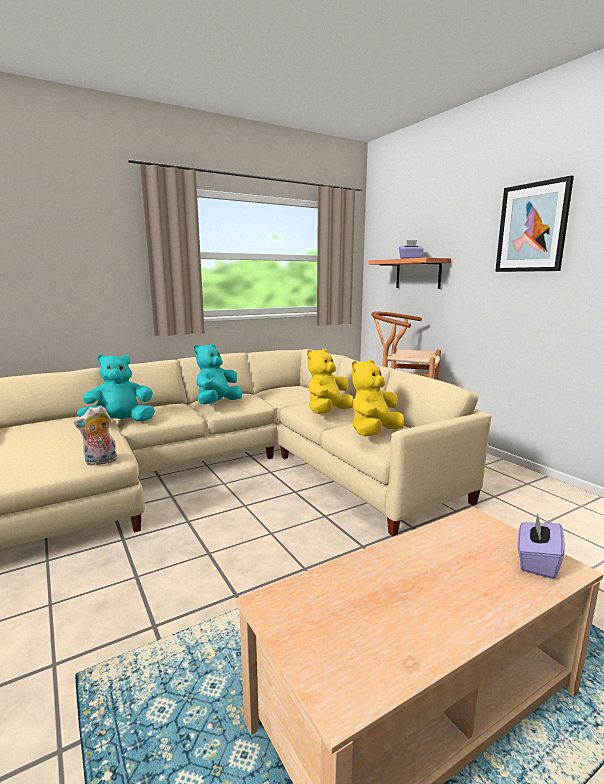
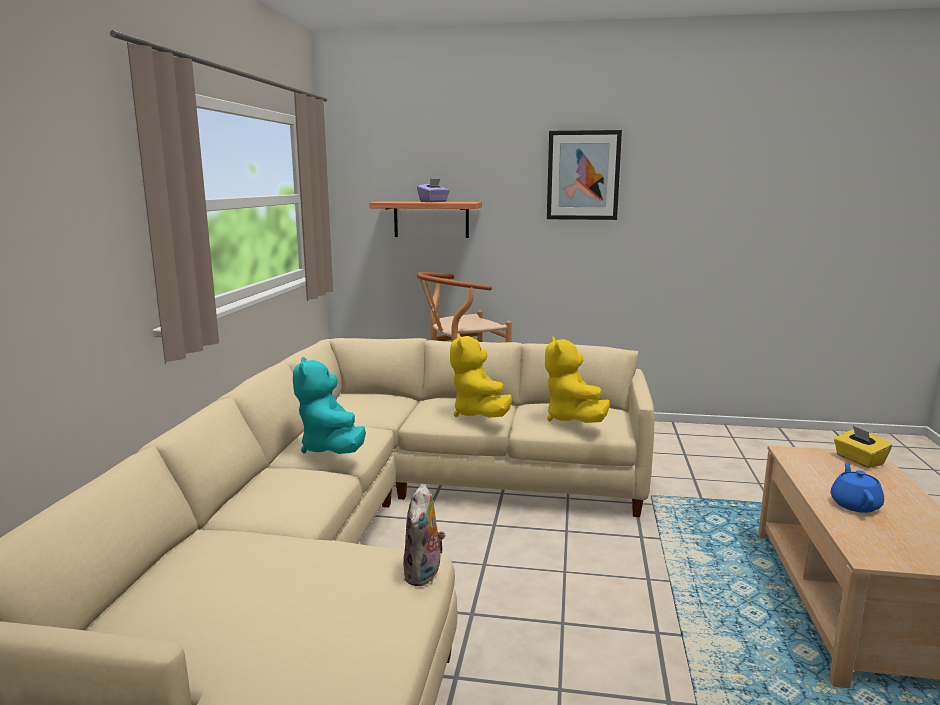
camera: 50 degrees left, 0 degrees up
turquoise plush toy [77,354,155,421] -> none
purple tissue box [518,513,564,579] -> yellow tissue box [834,426,892,468]
none -> blue teapot [830,463,884,513]

